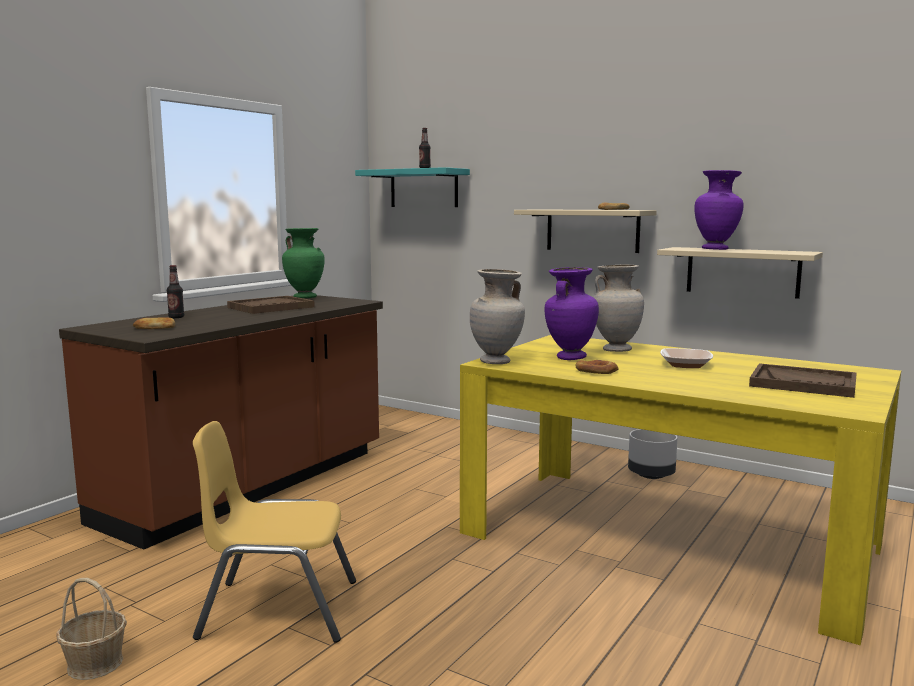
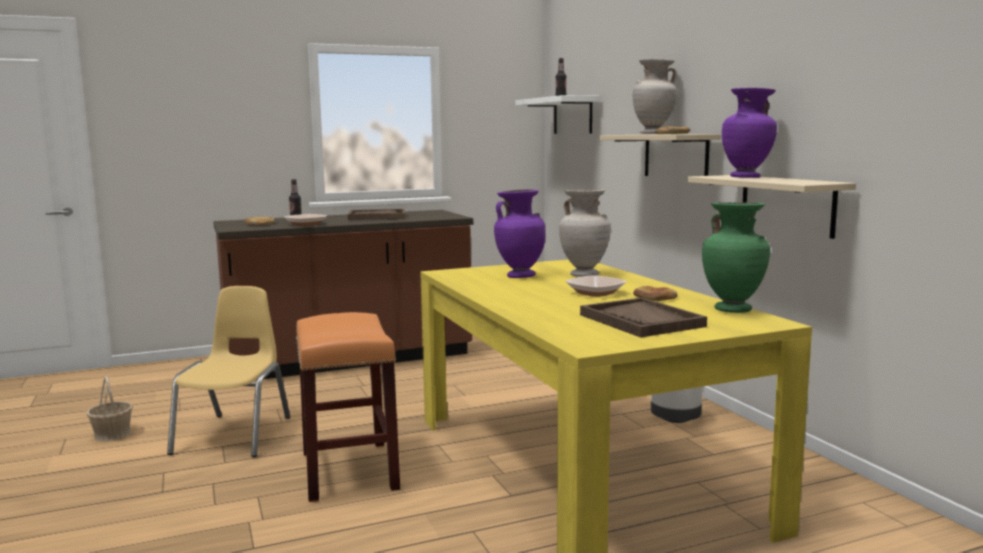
camera: 35 degrees right, 0 degrees up
yellow chair [193,421,356,643] -> yellow chair turned 60 degrees clockwise [167,286,290,457]
green vase [282,228,325,298] -> green vase moved to [702,202,770,313]
turquoise shelf [355,167,470,207] -> white shelf [516,95,599,134]
beige vase [470,269,525,364] -> beige vase moved to [633,59,677,134]
bread [575,360,619,374] -> bread moved to [633,286,678,301]
none -> bowl [284,214,327,226]
none -> orange stool [296,312,400,502]

